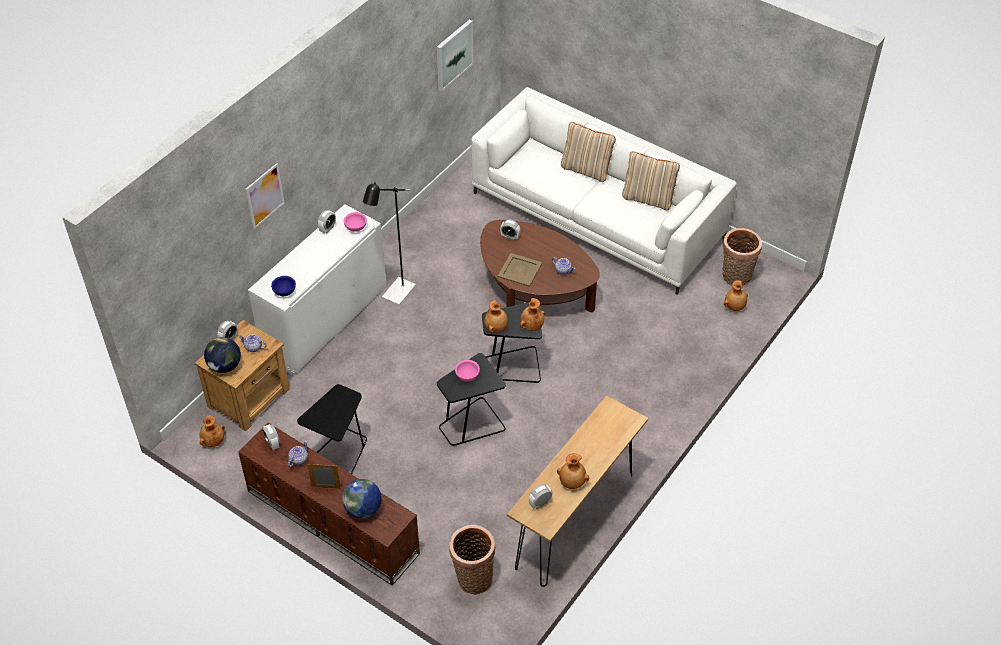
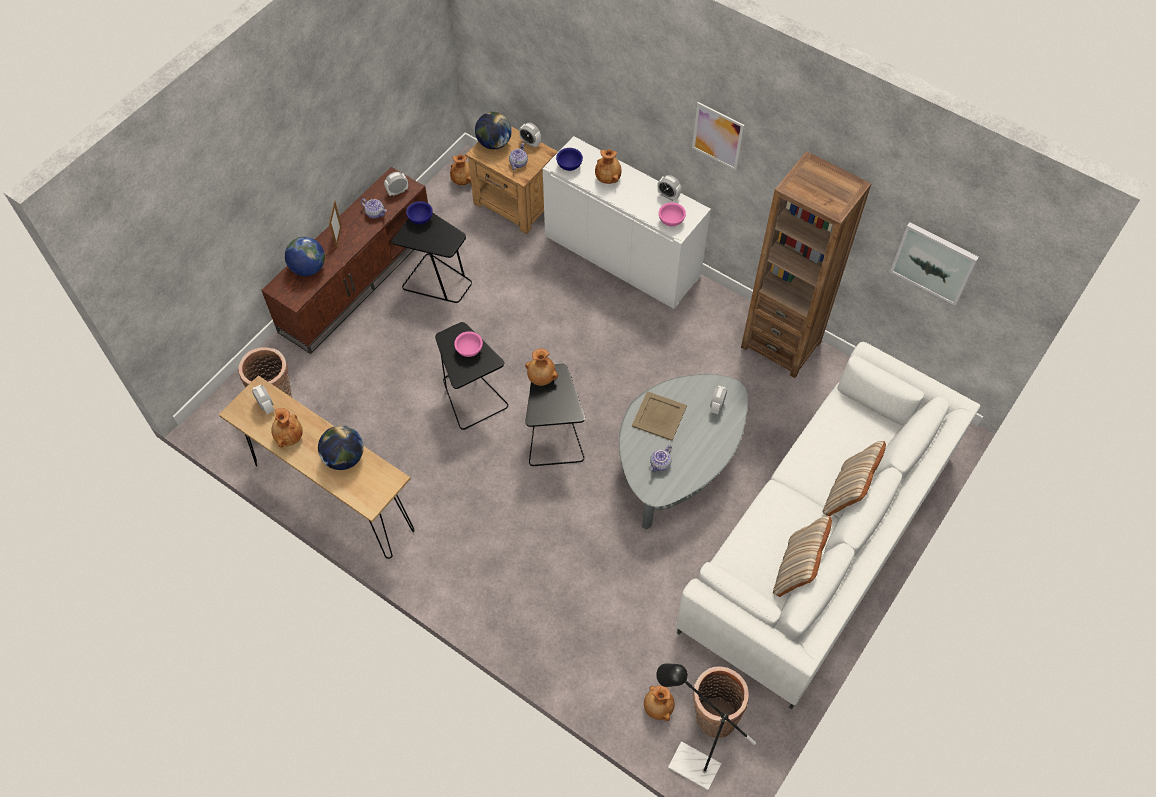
camera: 90 degrees right, 10 degrees up
picture [246,163,285,229] -> picture moved to [692,102,744,170]
black floor lamp [363,182,416,306] -> black floor lamp moved to [656,664,756,791]
brown coffee table [480,220,600,312] -> grey coffee table [619,374,748,529]
brown vase [520,298,545,331] -> brown vase moved to [595,149,622,184]
none -> globe [318,425,364,470]
none -> blue bowl [406,201,433,224]
none -> brown bookcase [741,151,871,378]

